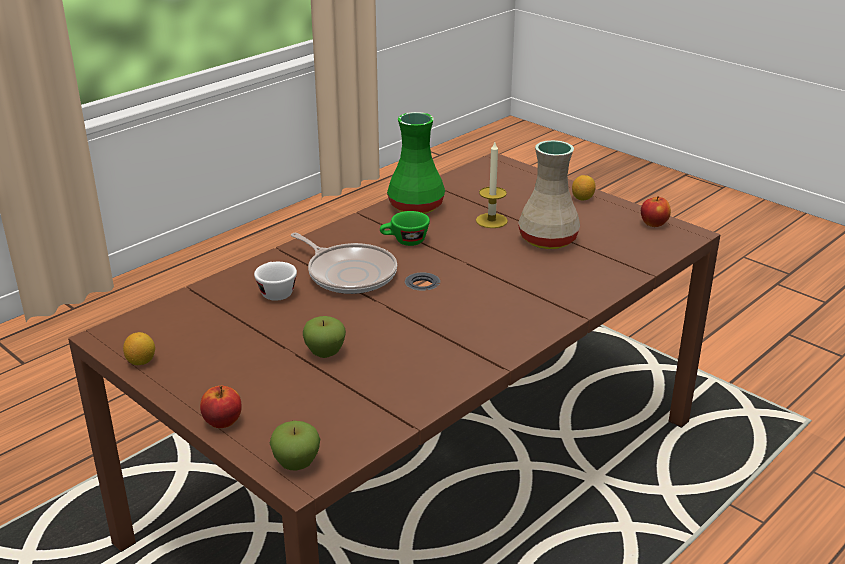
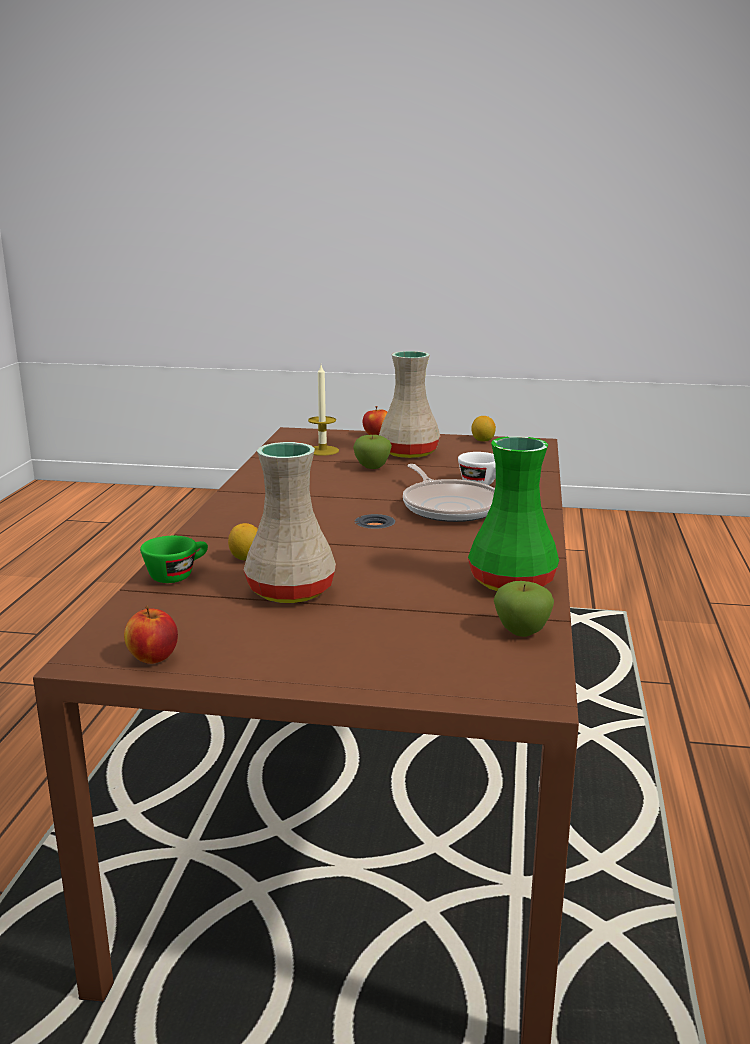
camera: 145 degrees right, 10 degrees down
apple [270,421,320,471] -> apple moved to [494,581,554,637]
frying pan [291,233,397,294] -> frying pan turned 120 degrees counterclockwise [403,464,495,522]
green cup [380,211,430,246] -> green cup moved to [140,536,208,583]
candle [476,142,508,228] -> candle moved to [308,365,339,456]
lemon [572,175,596,200] -> lemon moved to [228,523,258,560]
none -> beige vase [379,351,440,458]

